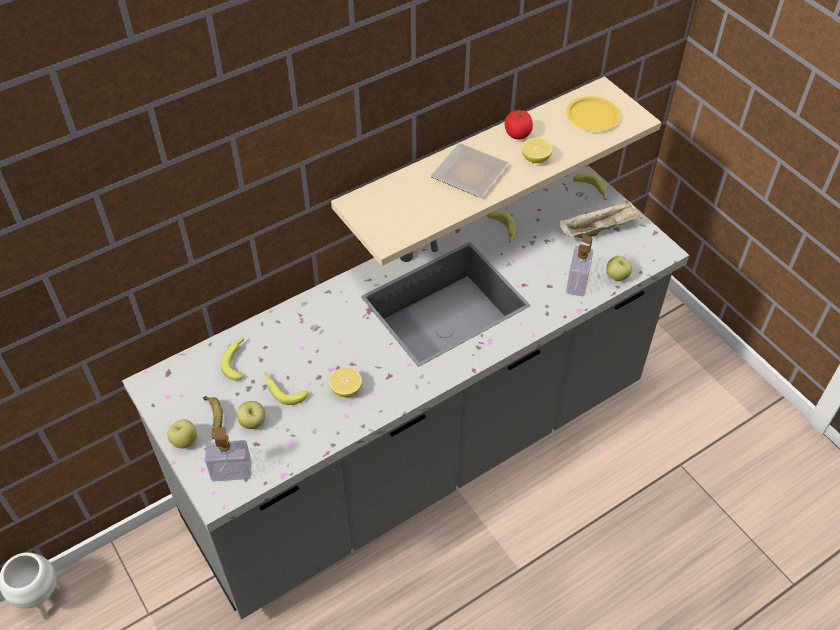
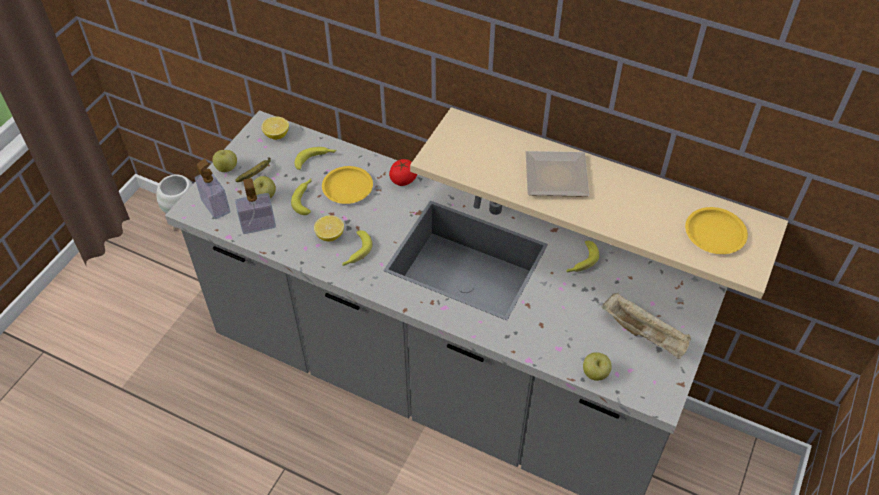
camera: 60 degrees right, 0 degrees up
tomato [505,110,533,140] -> tomato moved to [389,159,417,186]
lemon [522,137,553,163] -> lemon moved to [262,117,289,140]
soap dispenser [566,234,593,296] -> soap dispenser moved to [235,178,276,234]
banana [573,173,607,200] -> banana moved to [342,230,373,266]
none -> yellow plate [322,166,373,204]

